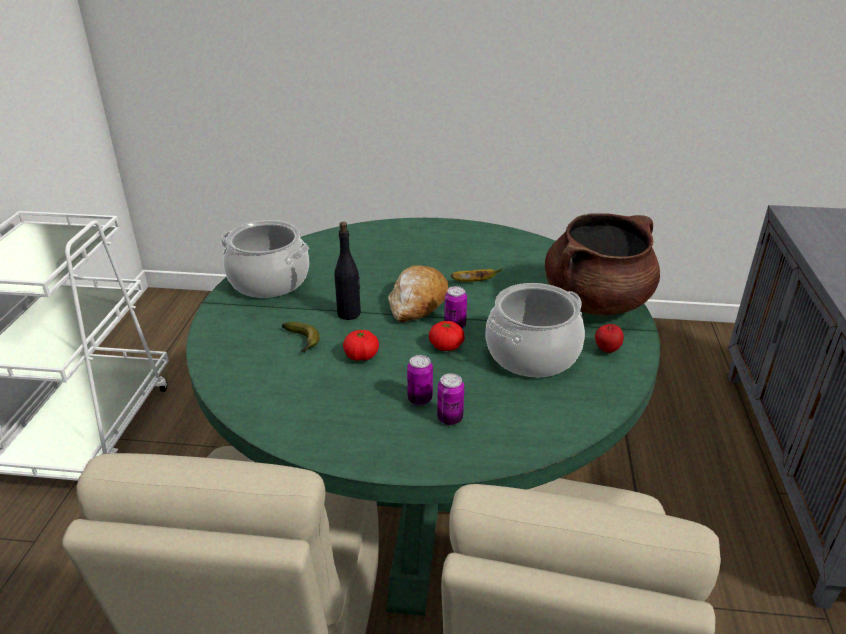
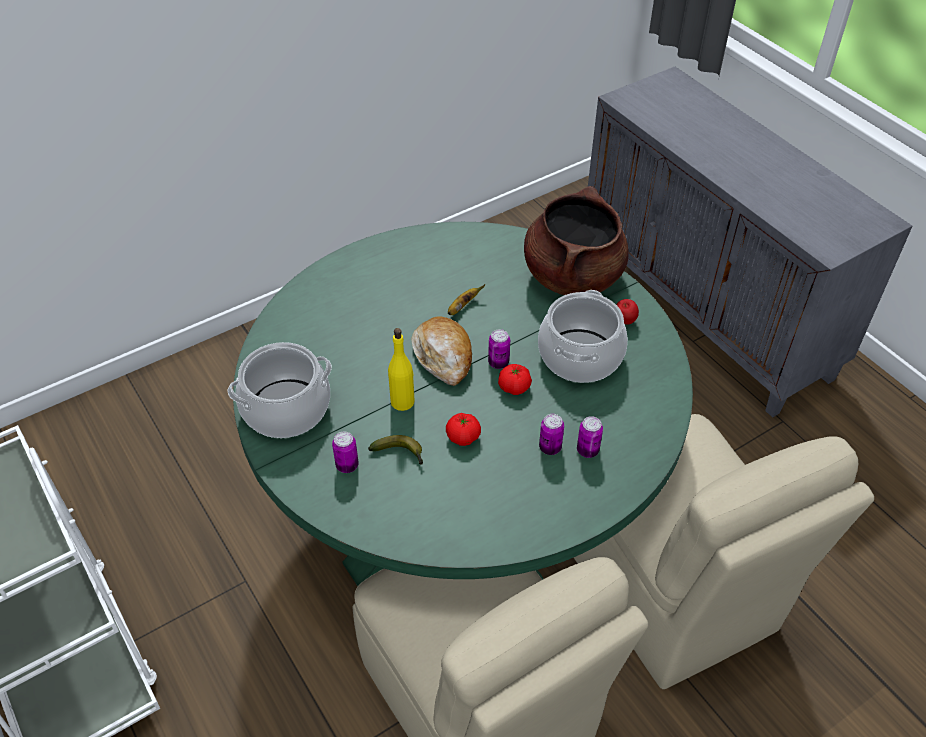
camera: 40 degrees left, 15 degrees up
black bottle [334,222,361,320] -> yellow bottle [388,328,415,411]
none -> can [332,431,359,473]

